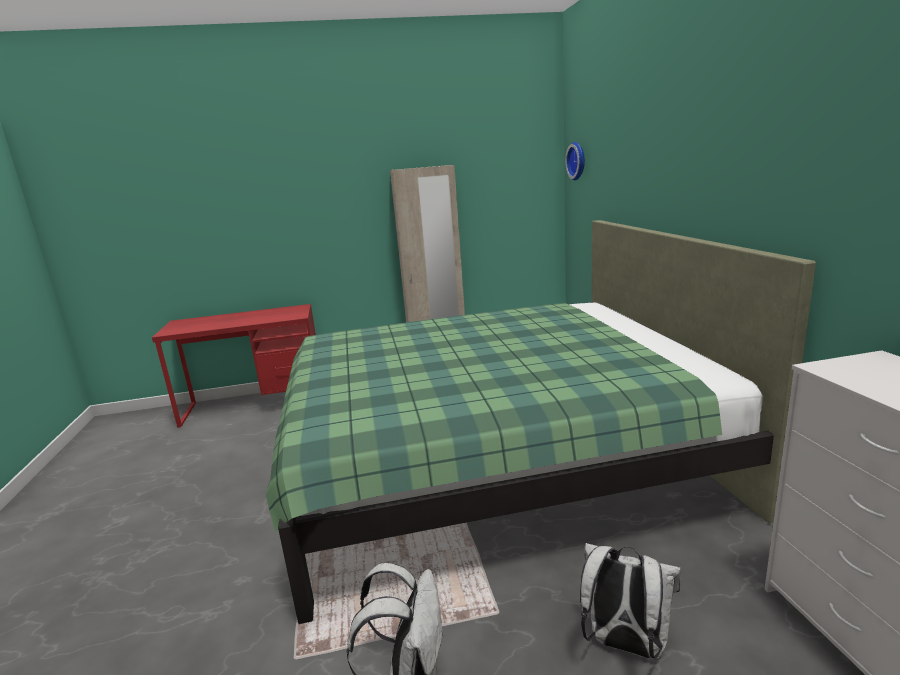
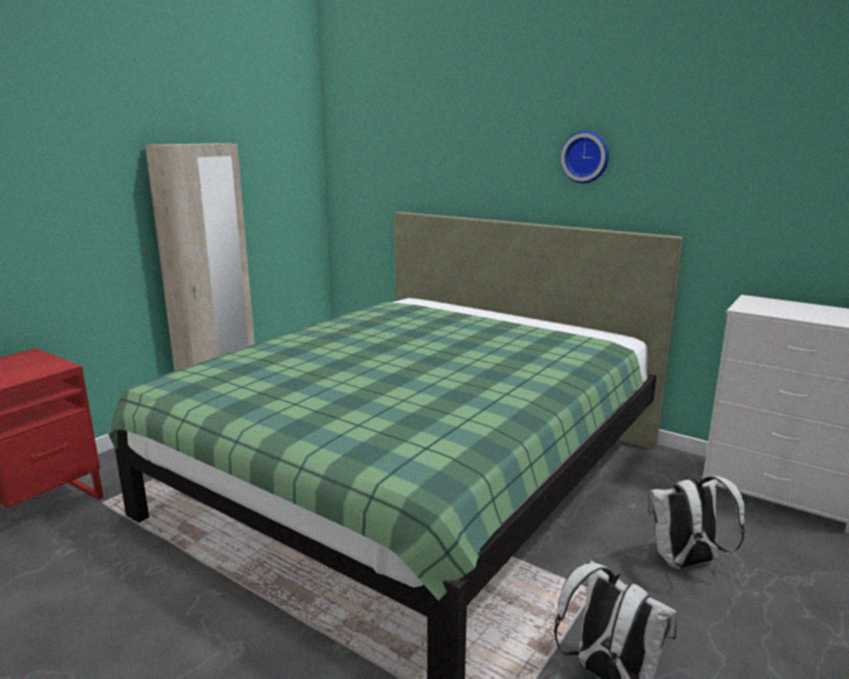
camera: 45 degrees left, 0 degrees up
wall clock [565,142,585,180] -> wall clock moved to [560,131,609,183]

